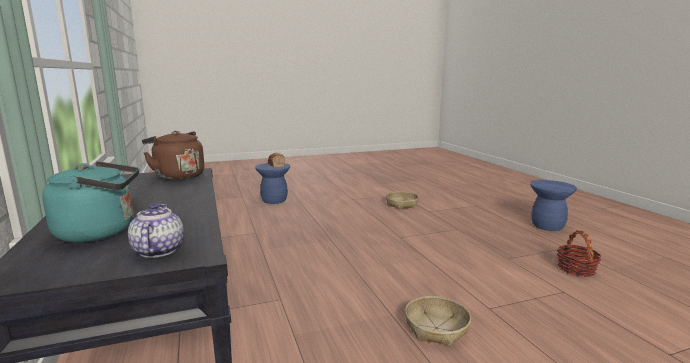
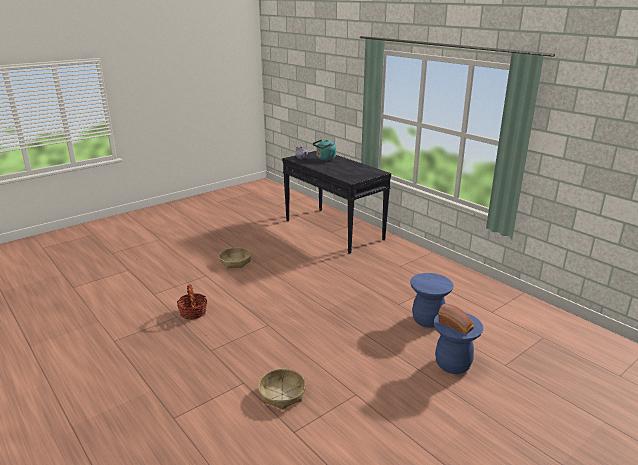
camera: 160 degrees right, 10 degrees up
brown kettle [142,131,204,180] -> none
blue stool [530,180,577,231] -> blue stool moved to [410,273,454,328]
basket [557,230,601,277] -> basket moved to [177,284,207,320]

